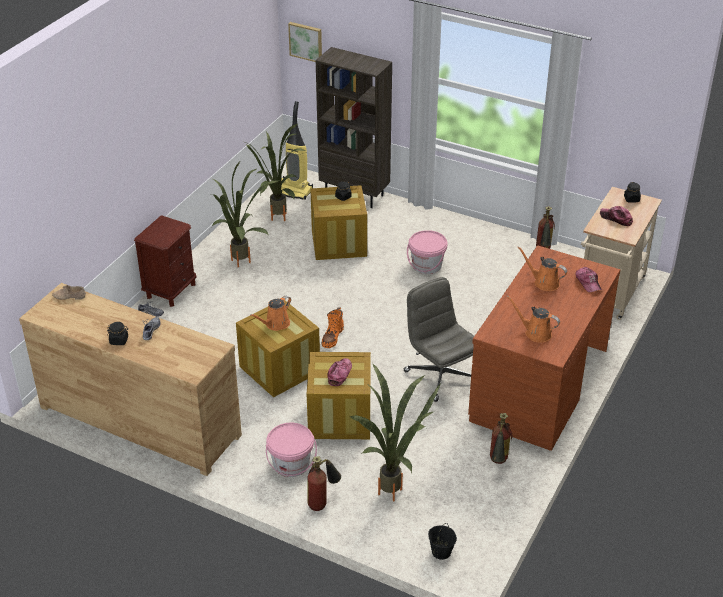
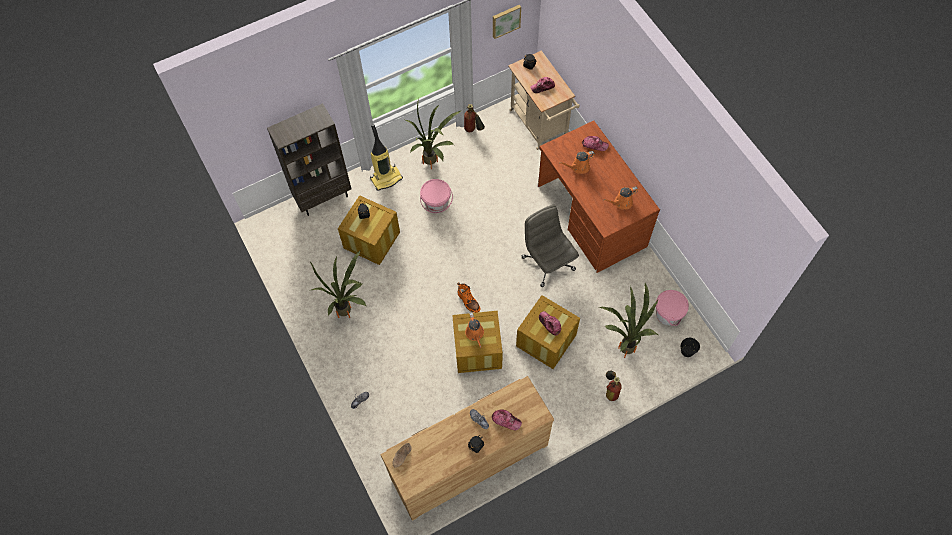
camera: 55 degrees left, 25 degrees up
brown nightstand [134,215,196,307] -> none
potted plant [246,124,305,221] -> potted plant moved to [405,98,461,169]
pink bucket [266,423,317,477] -> pink bucket moved to [656,290,689,326]
vacuum cleaner [281,101,313,200] -> vacuum cleaner moved to [370,124,403,191]
picture [288,22,322,62] -> picture moved to [493,5,521,39]
grey office chair [404,277,474,402] -> grey office chair turned 60 degrees clockwise [522,205,579,287]
fire extinguisher [490,413,513,464] -> none
none -> cap [492,409,522,430]

